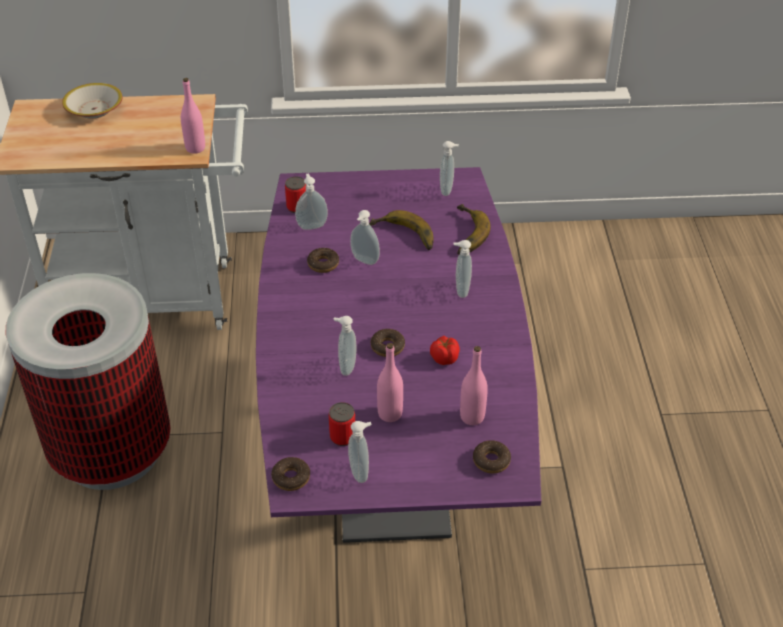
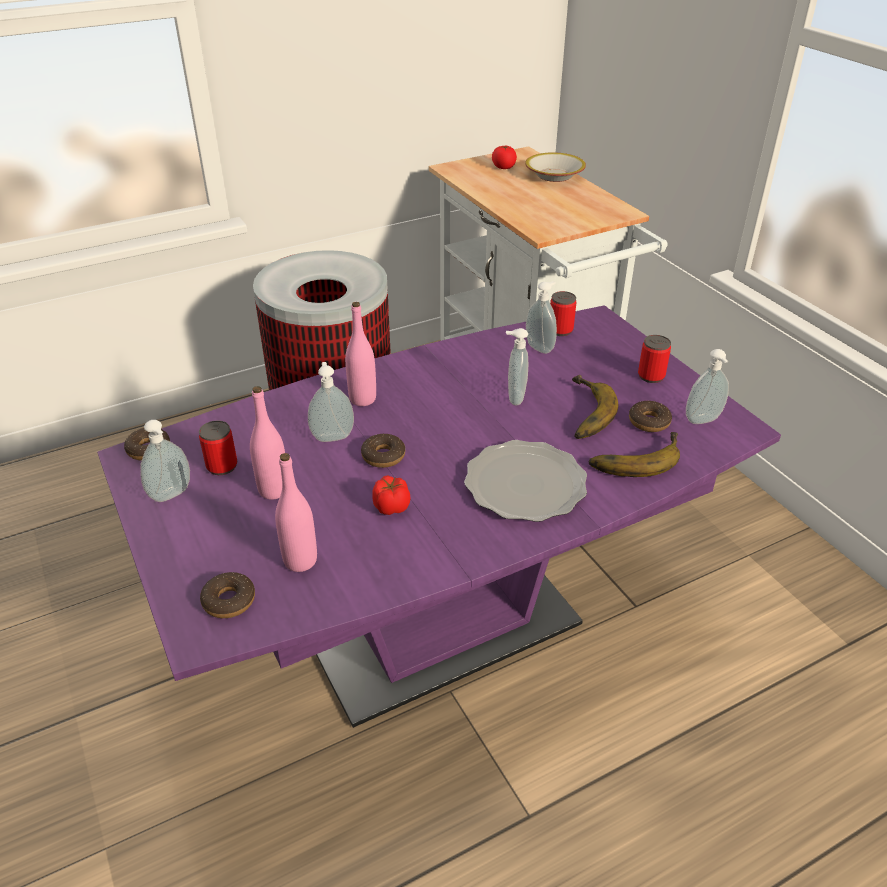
camera: 65 degrees right, 5 degrees down
pink bottle [181,78,205,154] -> pink bottle moved to [345,302,376,406]
donut [307,248,339,273] -> donut moved to [629,401,672,432]
soap dispenser [453,240,472,298] -> plate [464,440,587,522]
none -> tomato [492,146,517,169]
none -> can [638,335,671,383]

